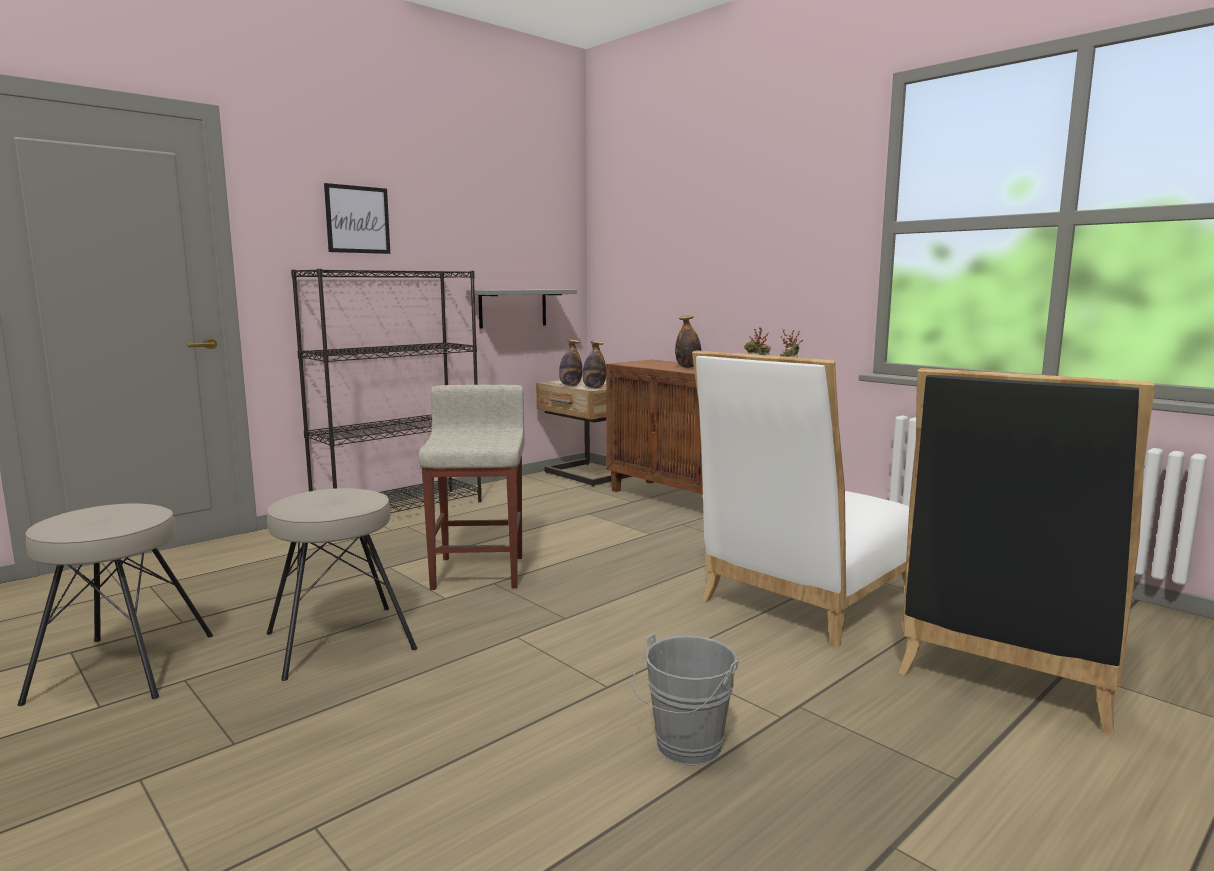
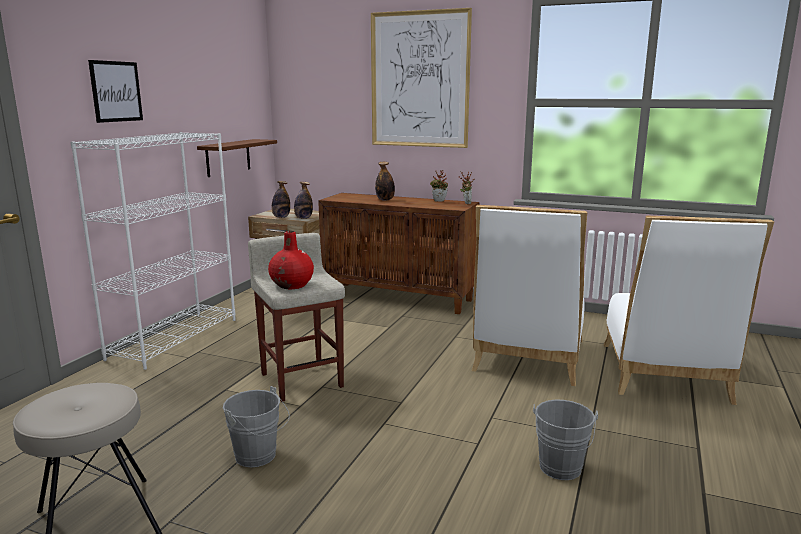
camera: 25 degrees left, 5 degrees up
beige stool [267,488,417,681] -> grey bucket [223,386,290,468]
black bookcase [291,269,482,513] -> white bookcase [70,132,236,370]
grey shelf [466,289,577,329] -> brown shelf [197,139,277,177]
black chair [898,368,1155,735] -> white chair [604,216,774,405]
none -> red vase [268,231,314,289]
none -> picture [371,8,472,148]

